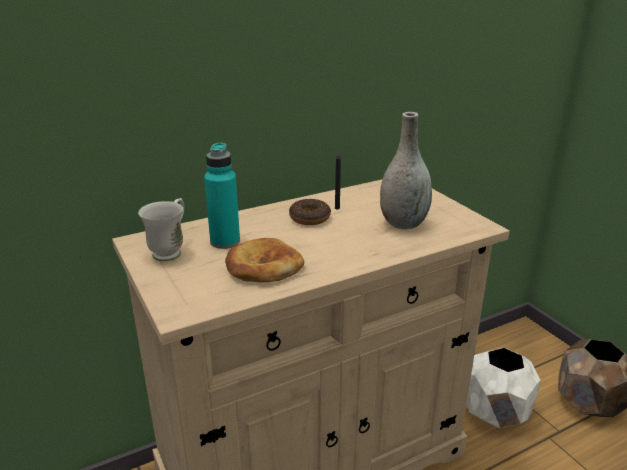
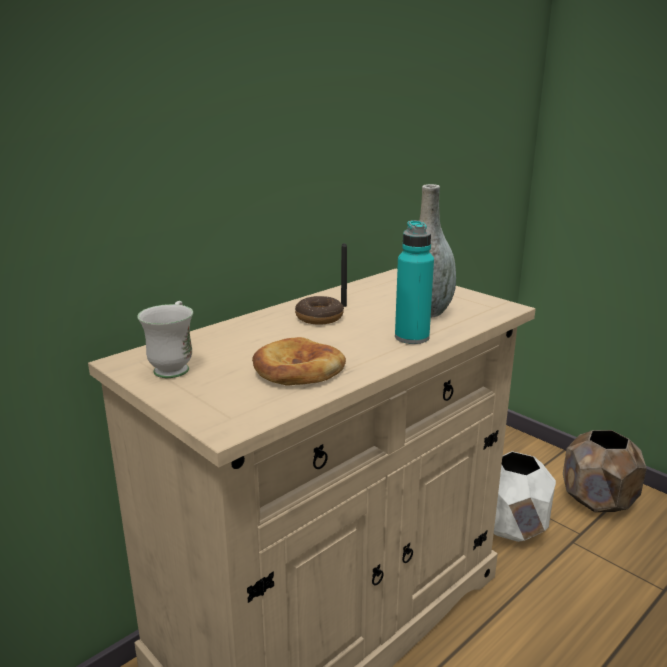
camera: 15 degrees left, 5 degrees down
turquoise bottle [204,143,240,249] -> turquoise bottle moved to [395,220,434,344]

